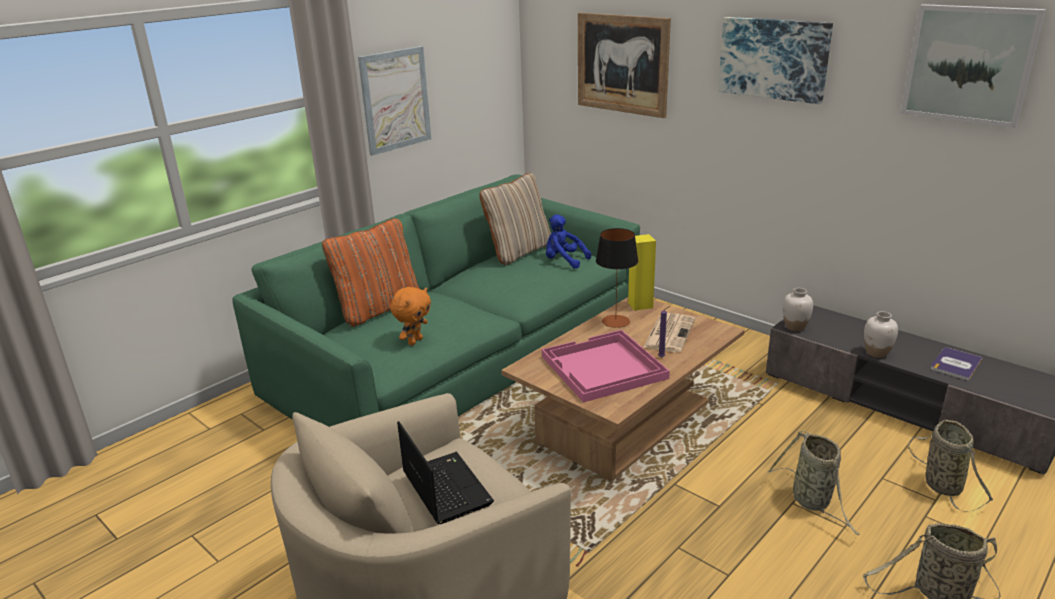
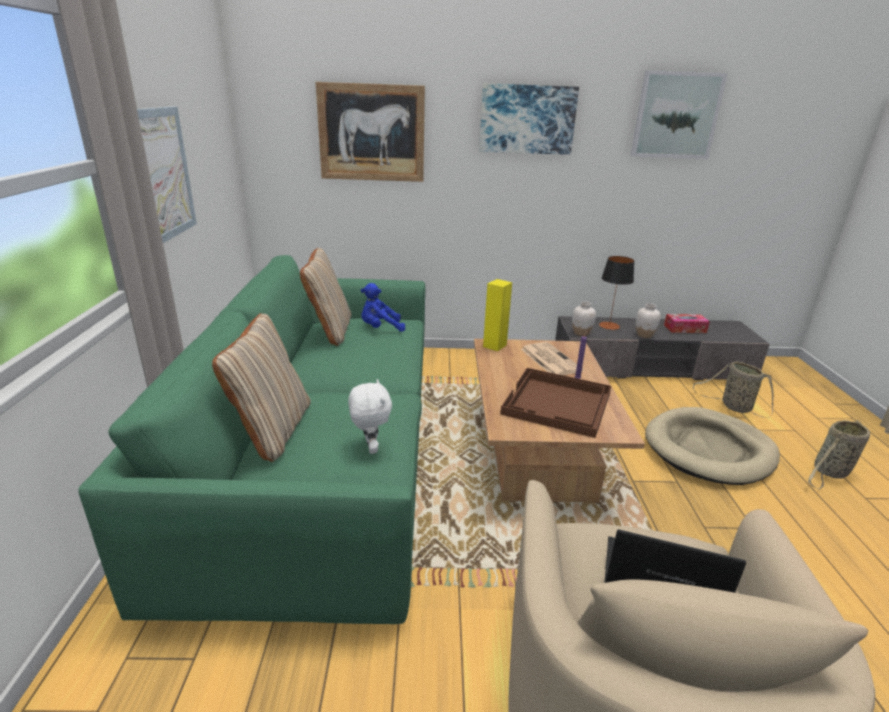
camera: 45 degrees left, 0 degrees up
orange pillow [322,218,420,327] -> beige pillow [212,313,311,462]
orange plush toy [390,287,431,346] -> white plush toy [348,379,392,454]
pink tray [542,330,670,403] -> brown tray [500,368,611,438]
table lamp [596,228,638,328] -> table lamp moved to [599,256,634,330]
basket [767,431,860,535] -> beige dog bed [645,407,780,485]
book [931,348,983,381] -> tissue box [664,314,710,333]

